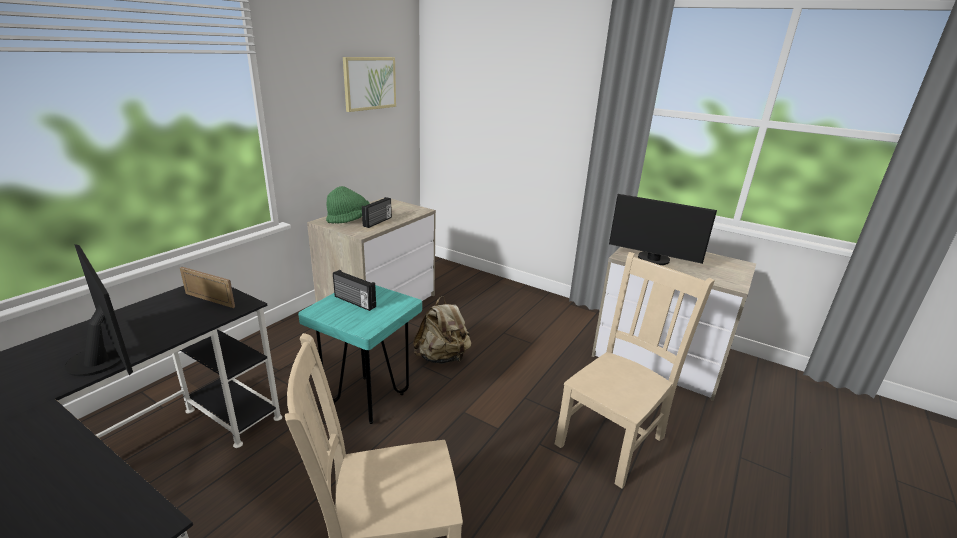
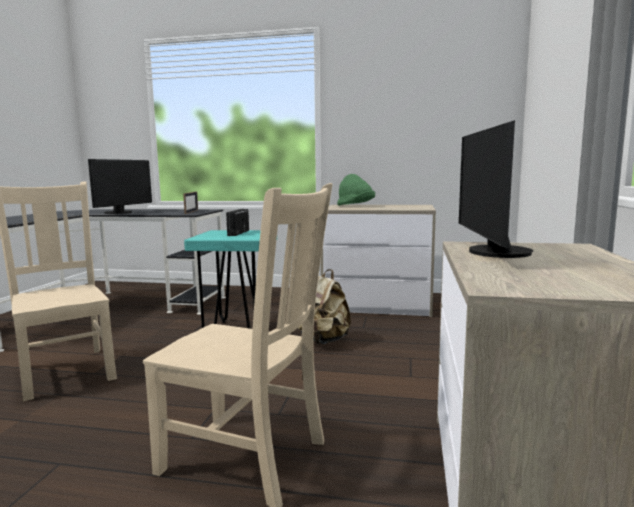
camera: 70 degrees right, 15 degrees down
picture [343,57,396,112] -> none
radio [362,197,392,228] -> none

